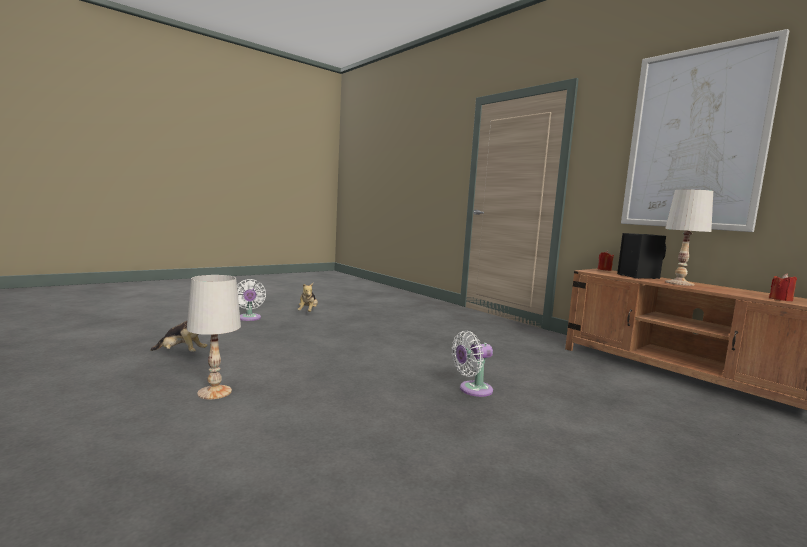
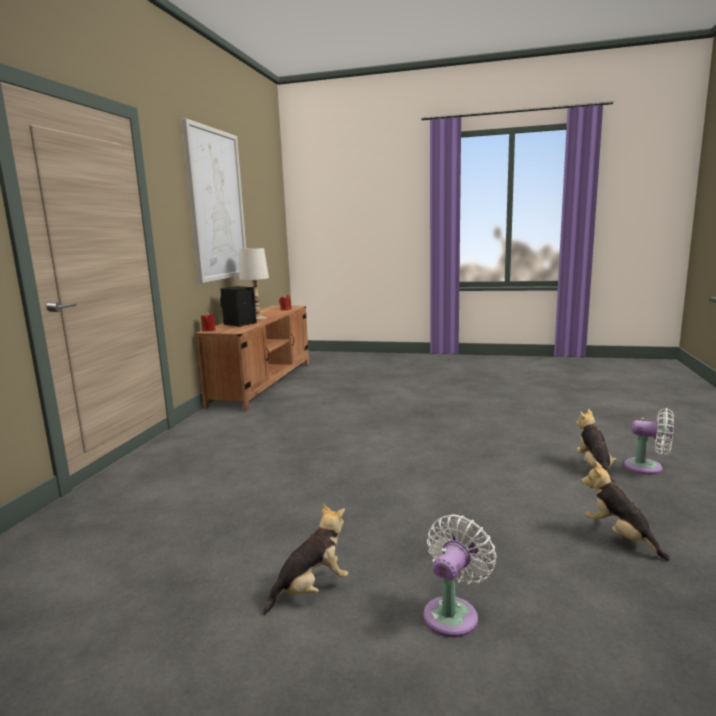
camera: 125 degrees left, 5 degrees up
white table lamp [187,275,241,399] -> plush toy [576,409,616,484]
white fan [452,331,493,397] -> white fan moved to [624,408,674,475]

